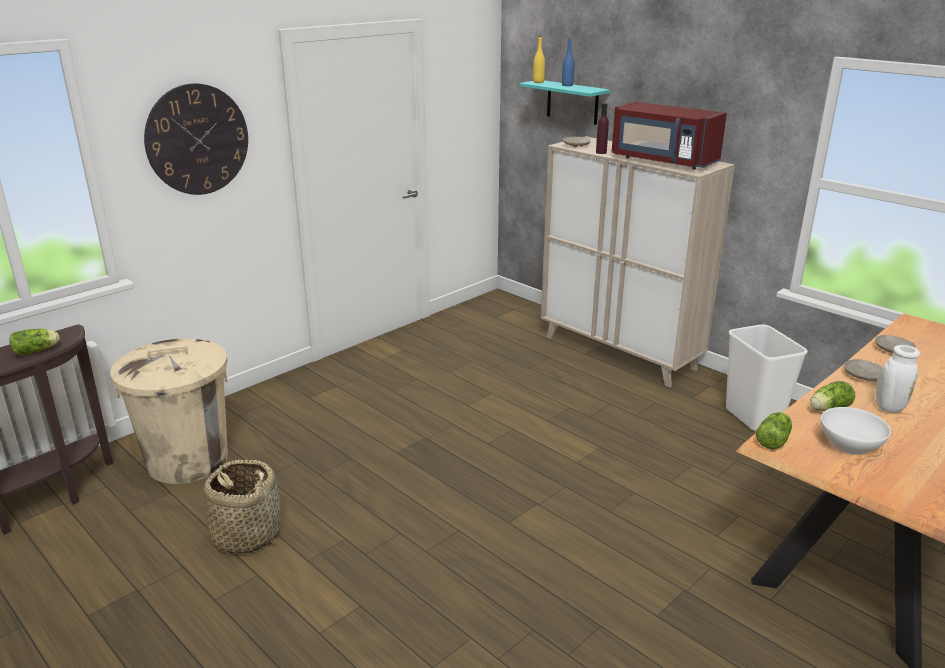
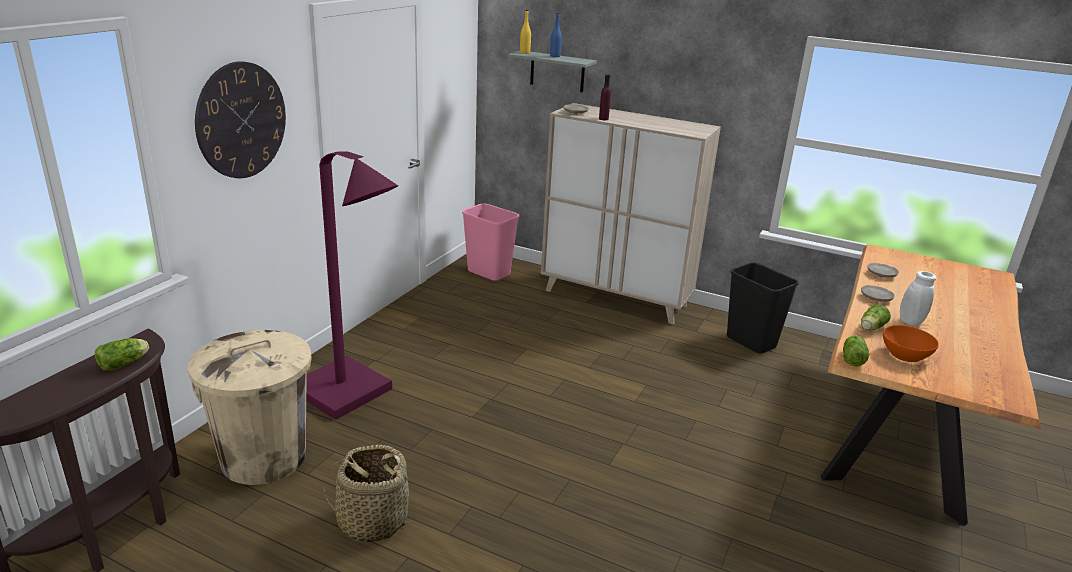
camera: 20 degrees left, 0 degrees up
turquoise shelf [519,80,610,125] -> grey shelf [508,51,597,92]
red microwave [611,102,727,170] -> none
white trash can [726,325,808,431] -> black trash can [727,262,799,354]
white bowl [821,407,891,455] -> orange bowl [883,325,939,362]
none -> purple floor lamp [306,151,398,420]
none -> pink trash can [462,203,519,281]

